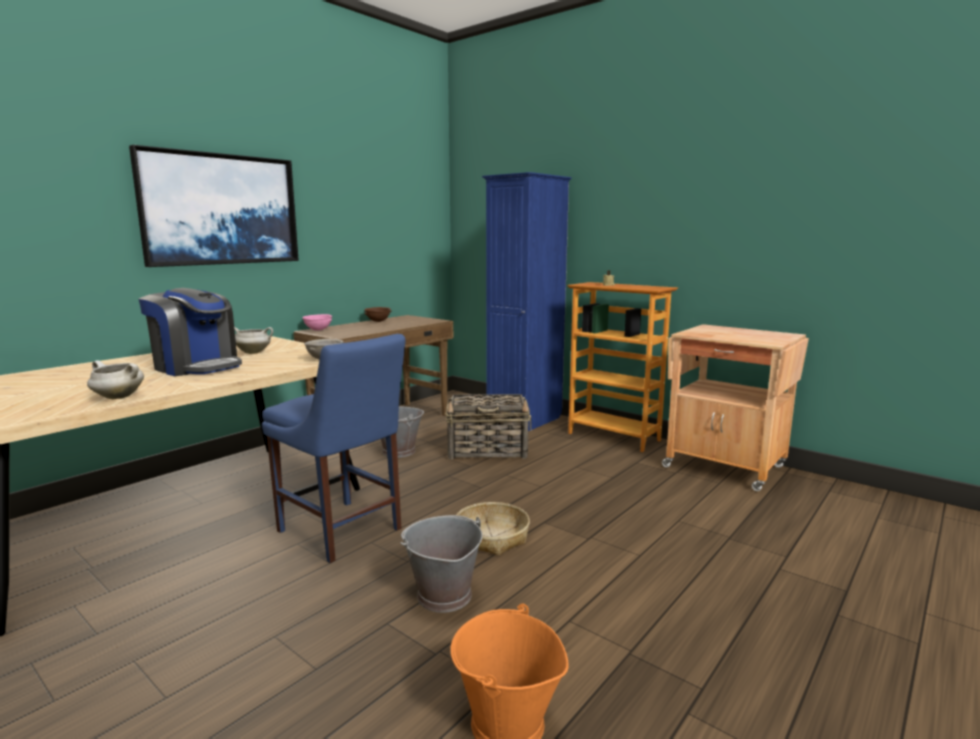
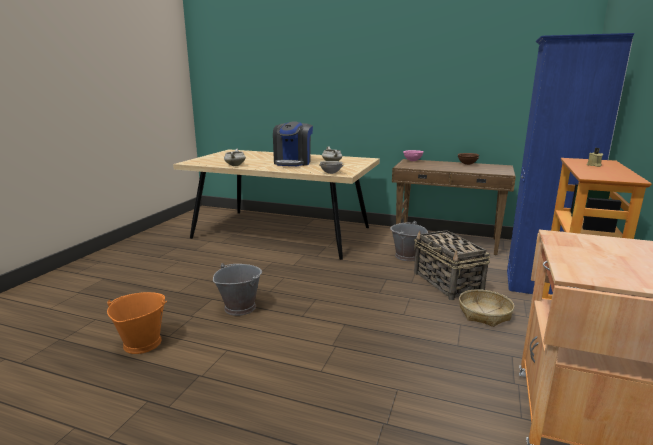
camera: 70 degrees right, 5 degrees up
picture [129,145,299,267] -> none
blue chair [262,334,405,563] -> none
basket [456,502,530,556] -> basket moved to [459,289,514,327]

